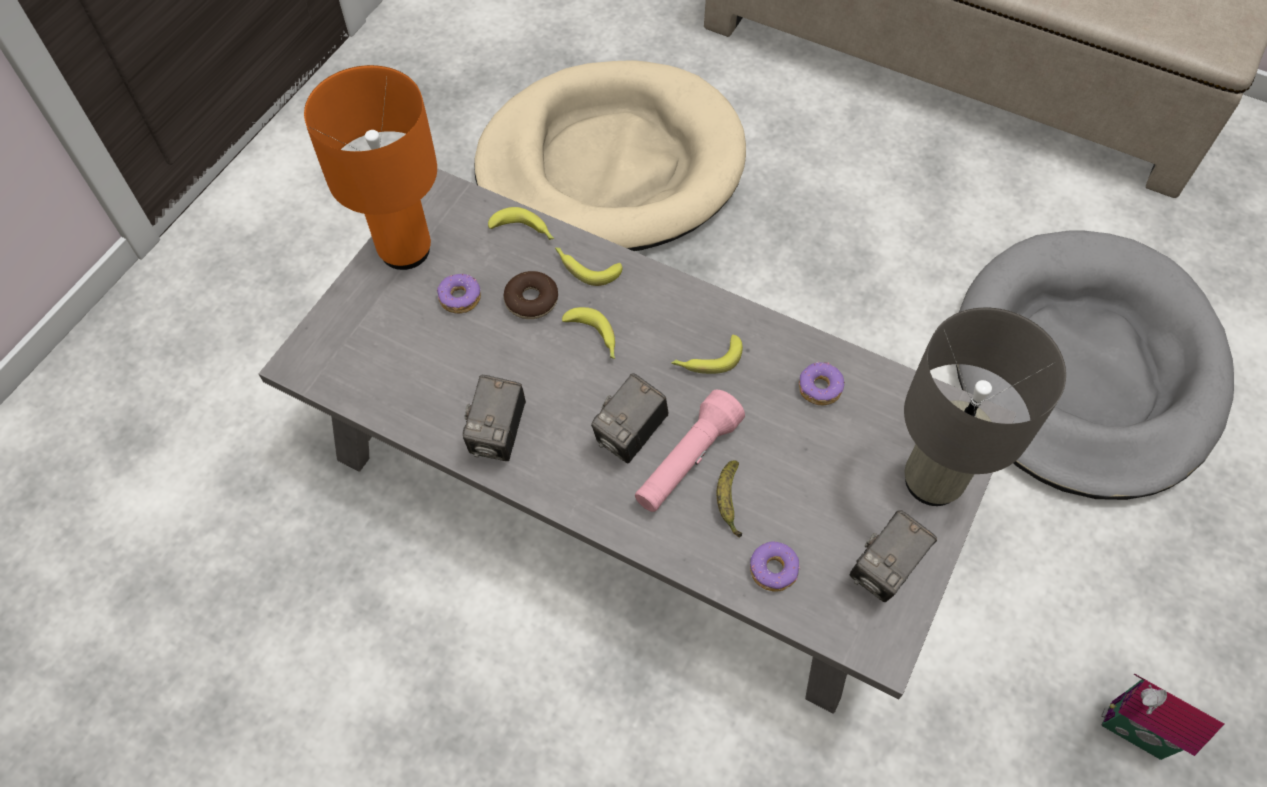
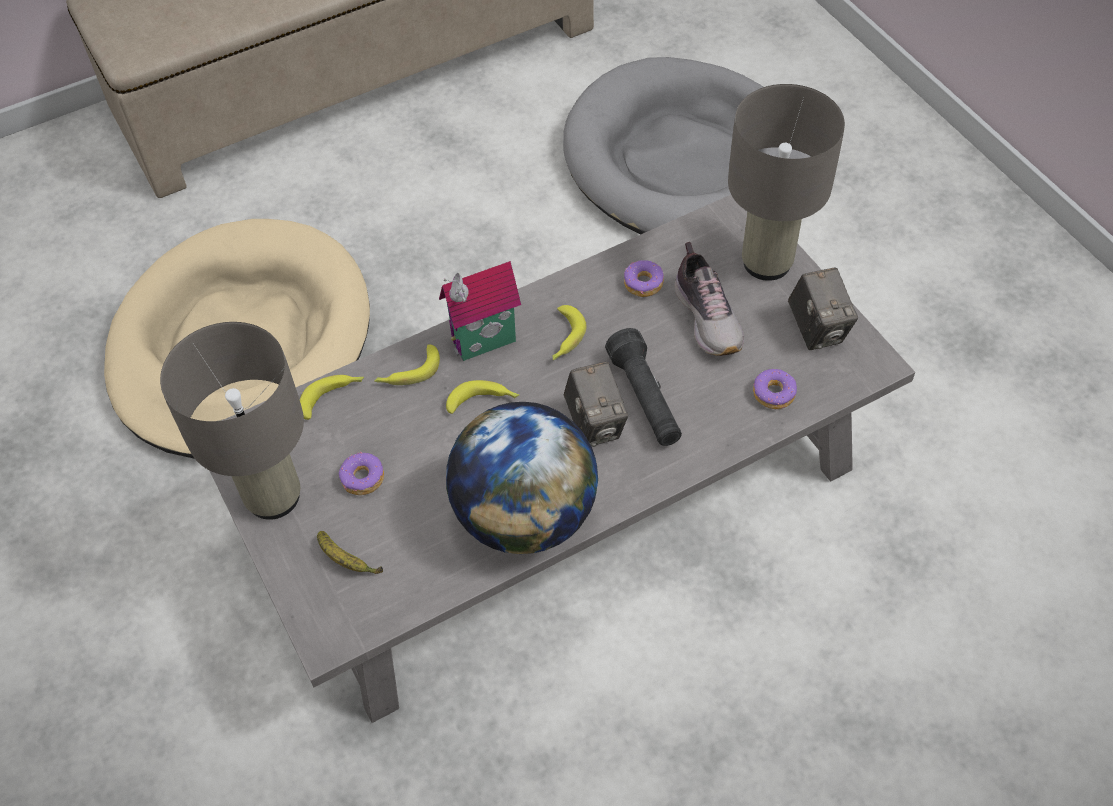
camera: 55 degrees left, 5 degrees down
orange table lamp [304,65,437,270] -> grey table lamp [160,322,304,520]
camera [463,375,526,461] -> globe [446,402,598,554]
donut [504,271,558,319] -> none
pink flashlight [635,390,745,512] -> black flashlight [605,328,682,446]
banana [717,461,742,538] -> banana moved to [317,531,383,574]
toy house [1101,674,1224,760] -> toy house moved to [439,261,521,361]
none -> shoe [674,242,744,356]

